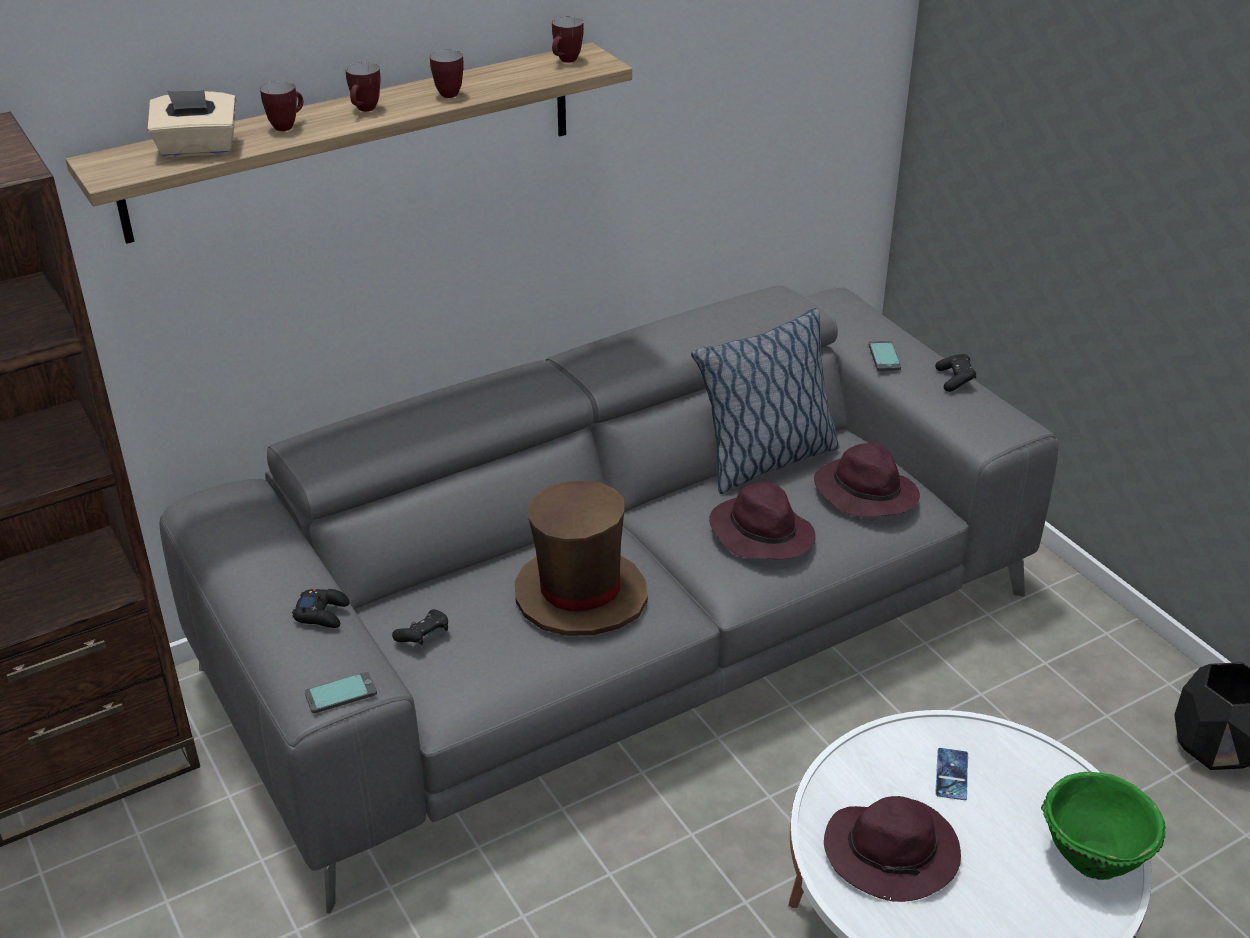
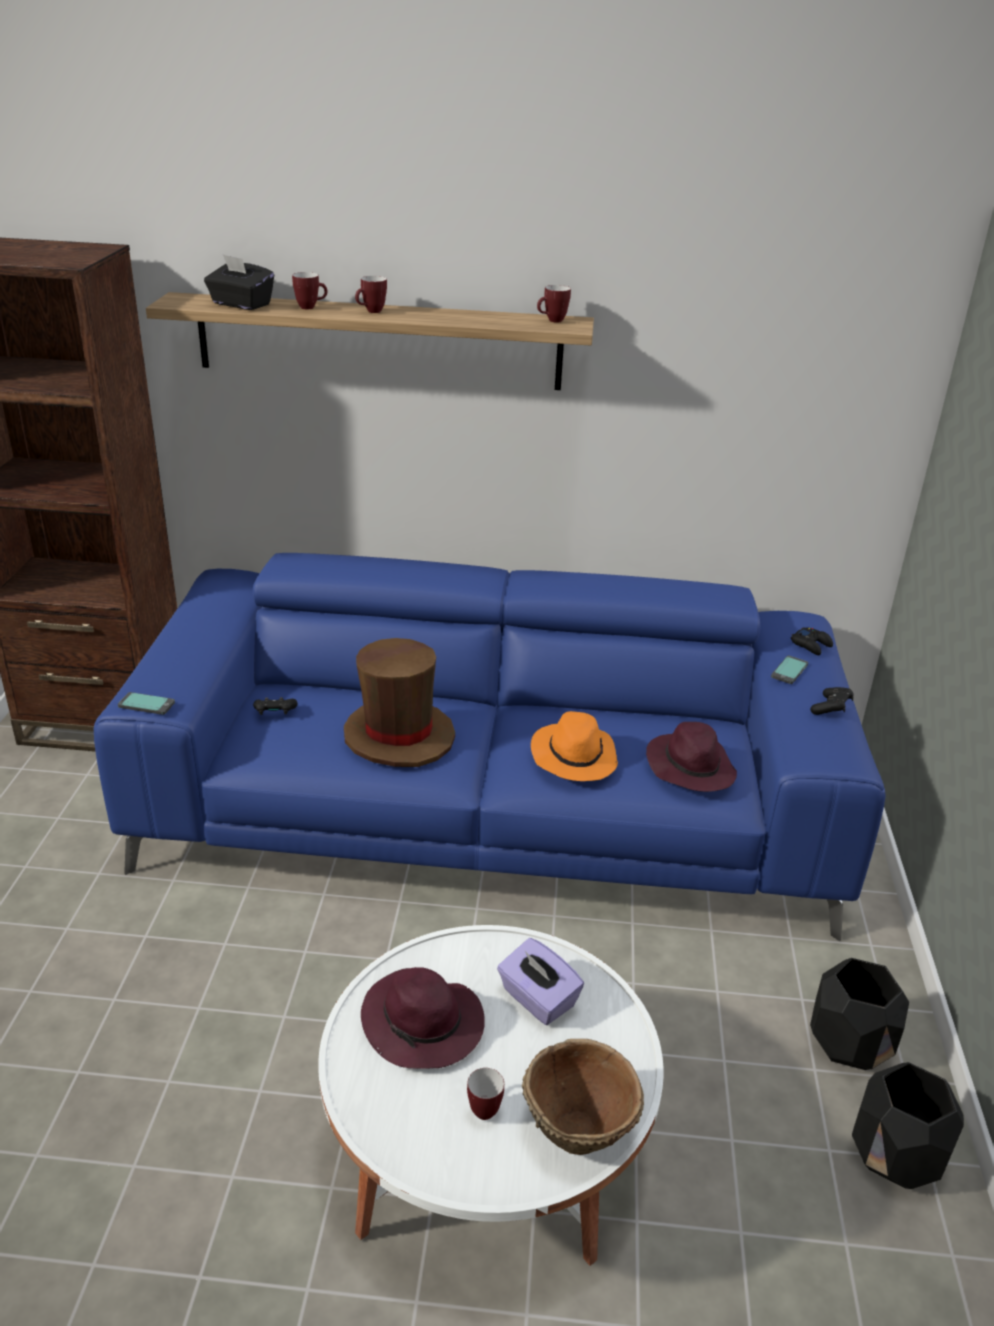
camera: 35 degrees right, 5 degrees down
beige tissue box [147,90,236,157] -> black tissue box [204,254,274,310]
grey sofa [159,285,1058,914] -> blue sofa [94,553,886,941]
black game controller [292,589,349,628] -> black game controller moved to [791,627,833,655]
mug [430,50,464,98] -> mug moved to [467,1068,504,1120]
pillow [691,308,840,494] -> none
purple hat [709,482,816,559] -> orange hat [531,711,618,781]
phone [935,748,968,800] -> purple tissue box [497,938,584,1025]
green bowl [1041,772,1166,880] -> brown bowl [522,1039,644,1155]
none -> black planter [810,958,909,1070]

